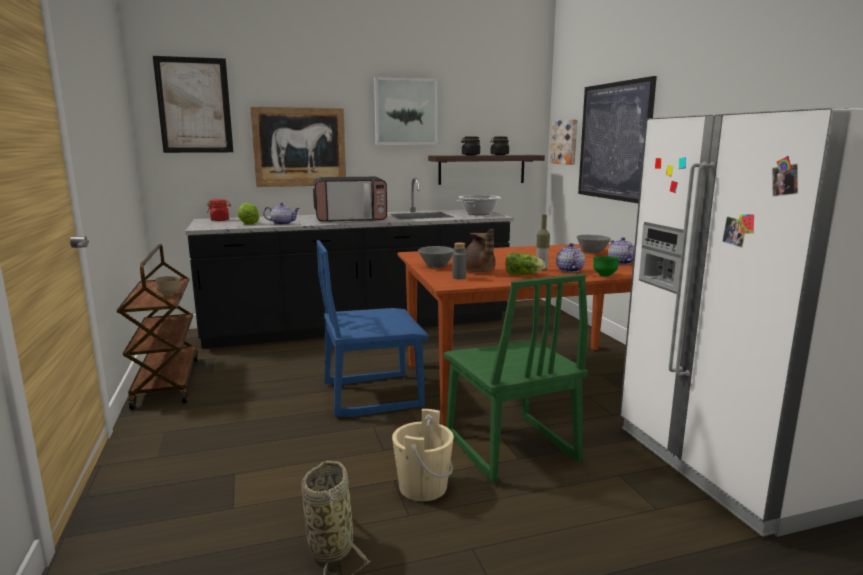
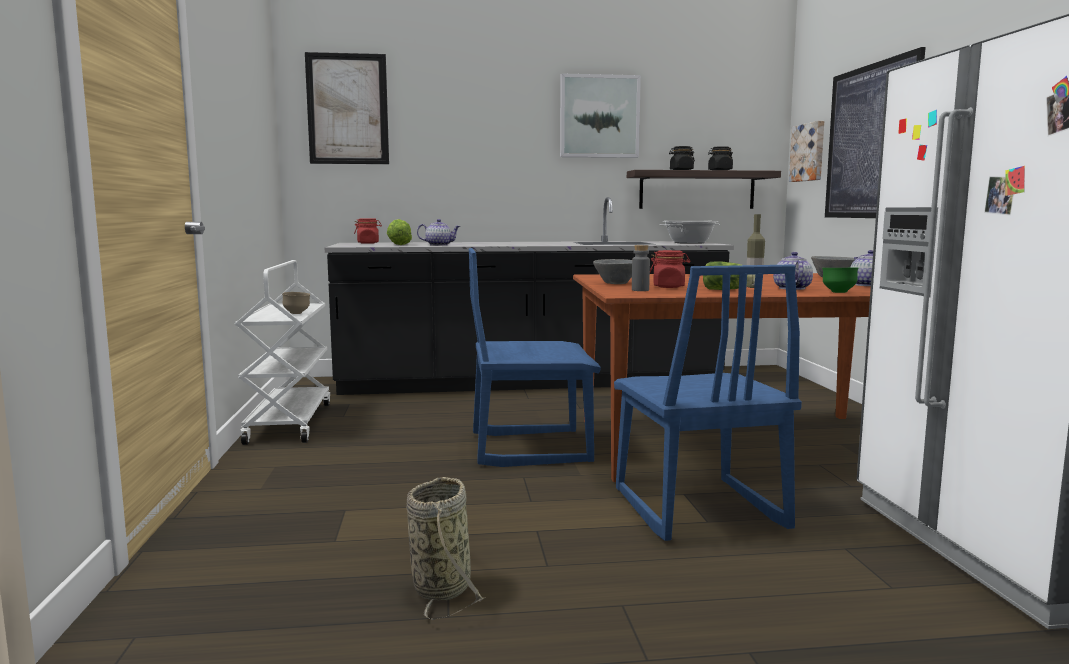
camera: 10 degrees right, 5 degrees down
brown cart [117,244,198,410] -> white cart [235,260,330,445]
picture [250,107,346,187] -> none
microwave [313,177,387,222] -> none
beige bucket [392,409,454,501] -> none
green chair [444,274,588,482] -> blue chair [614,264,802,541]
brown teapot [464,228,496,272] -> red jar [650,250,690,288]

